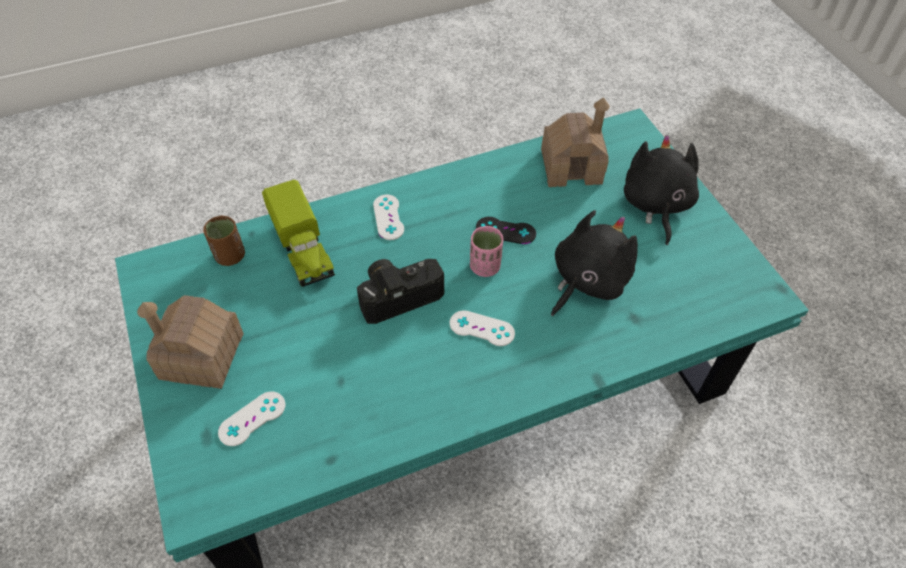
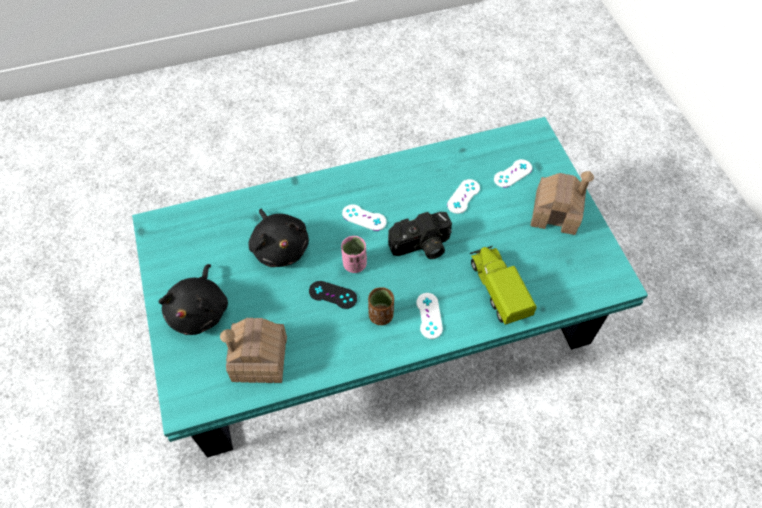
camera: 175 degrees left, 5 degrees up
brown cup [203,216,245,266] -> brown cup moved to [368,287,394,325]
black plush toy [551,210,638,316] -> black plush toy turned 75 degrees counterclockwise [248,209,309,267]
none -> white game controller [447,179,480,214]

